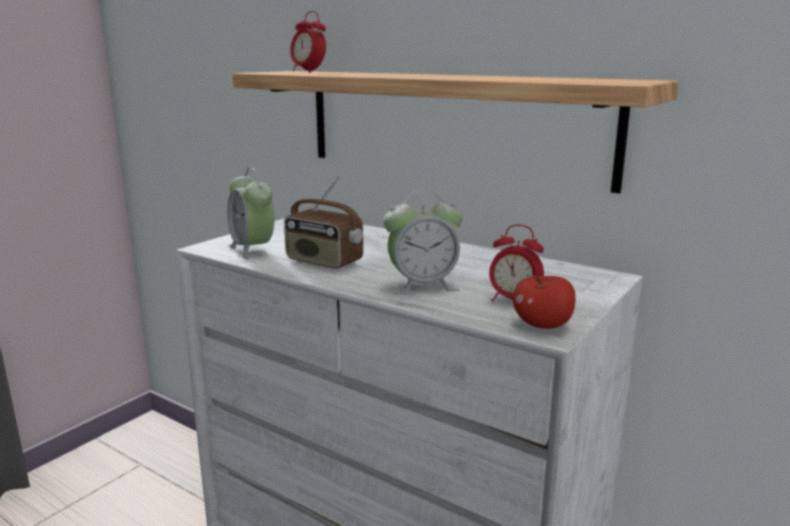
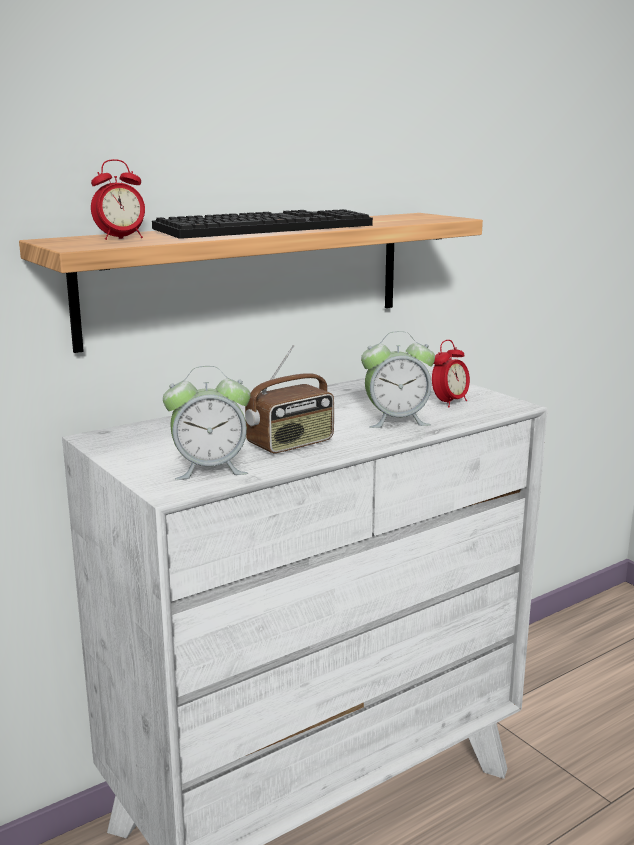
camera: 70 degrees left, 0 degrees up
alarm clock [383,190,463,296] -> alarm clock turned 75 degrees clockwise [361,331,435,428]
apple [513,276,576,329] -> none
none -> keyboard [152,209,373,239]

